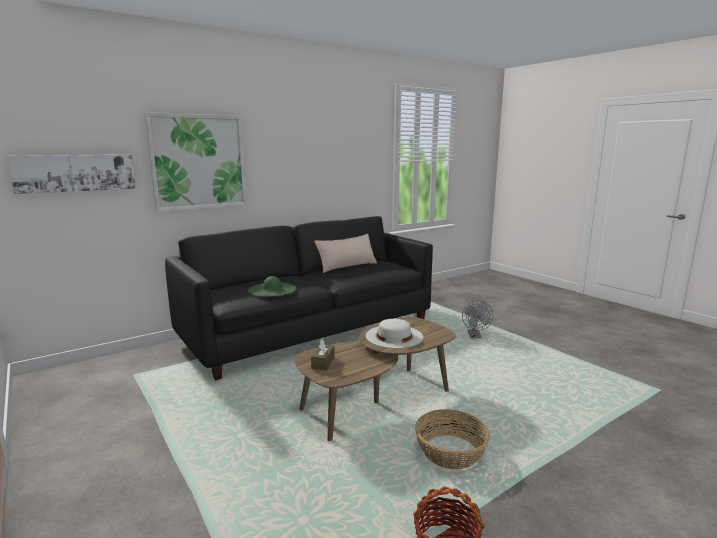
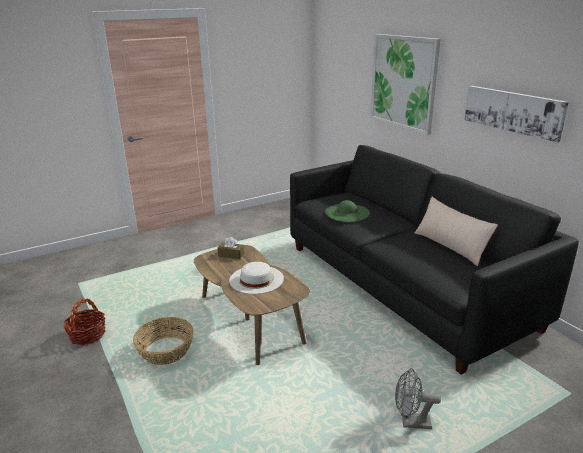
camera: 95 degrees right, 10 degrees up
picture [7,155,136,194] -> picture moved to [464,86,569,142]

